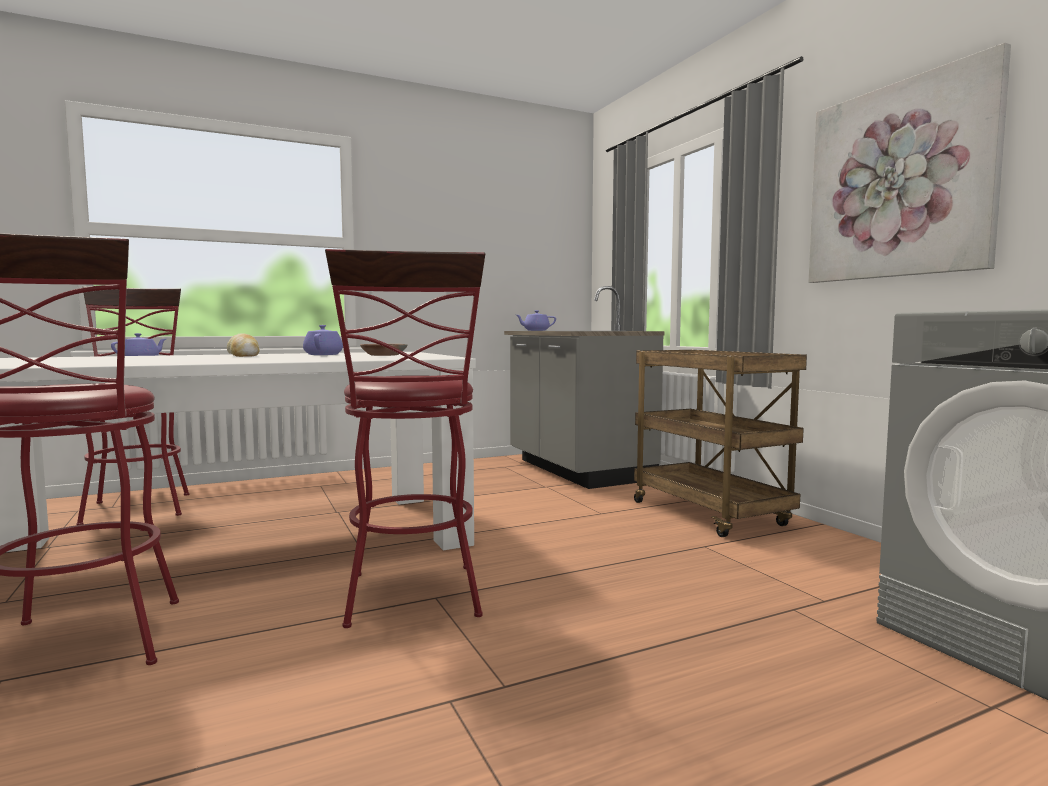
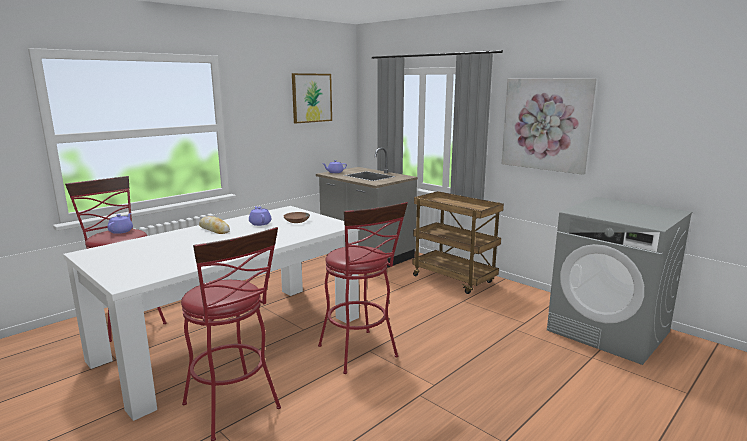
camera: 20 degrees left, 10 degrees up
none -> picture [292,73,332,124]

